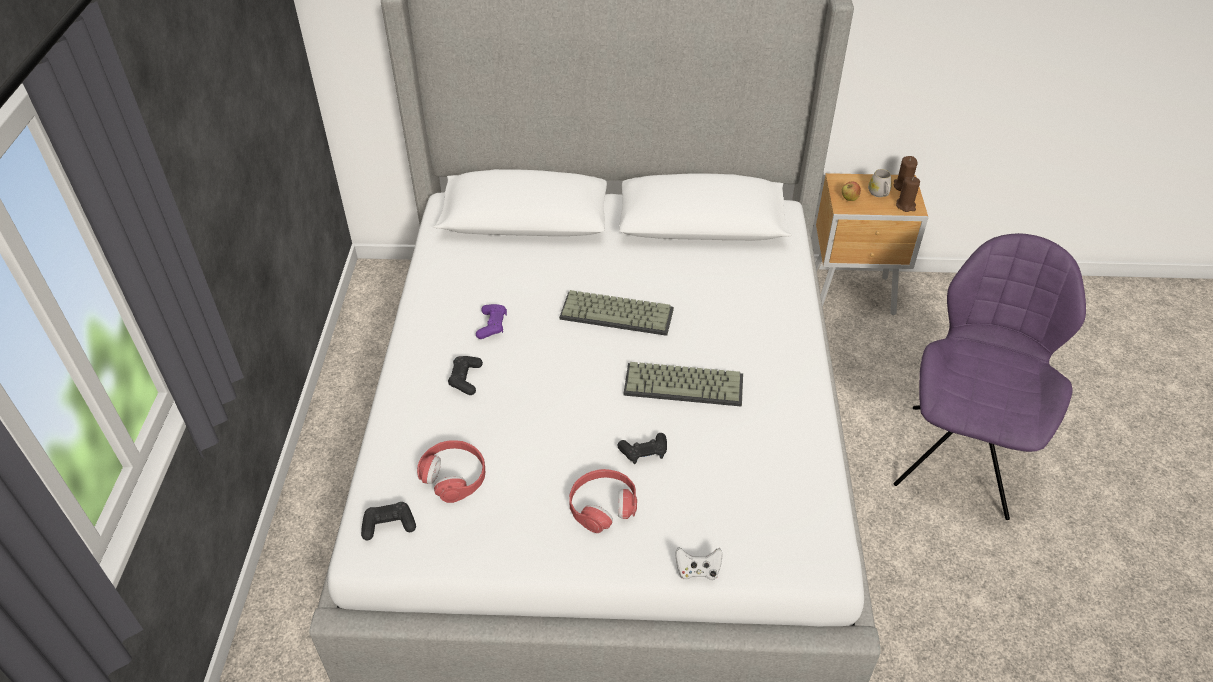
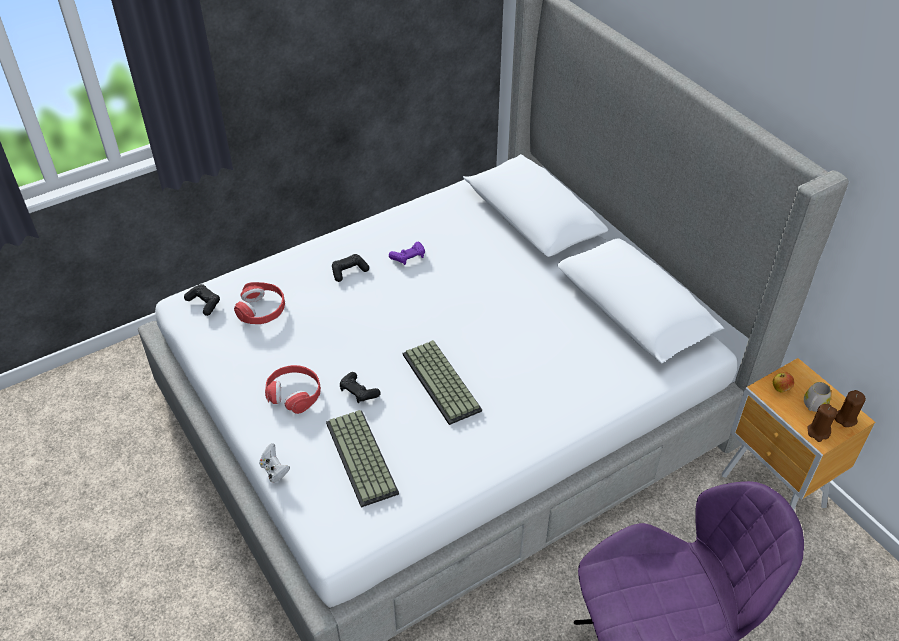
camera: 55 degrees right, 0 degrees up
keyboard [559,290,674,336] -> keyboard moved to [326,410,399,508]

